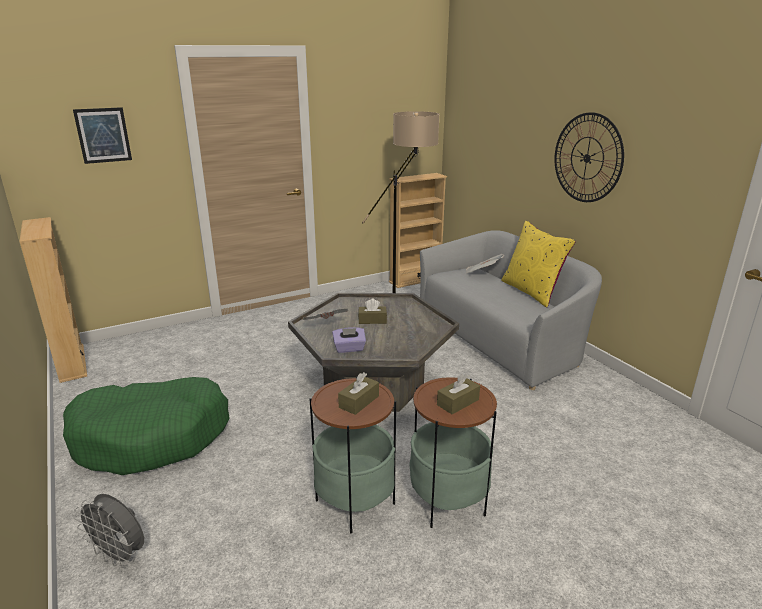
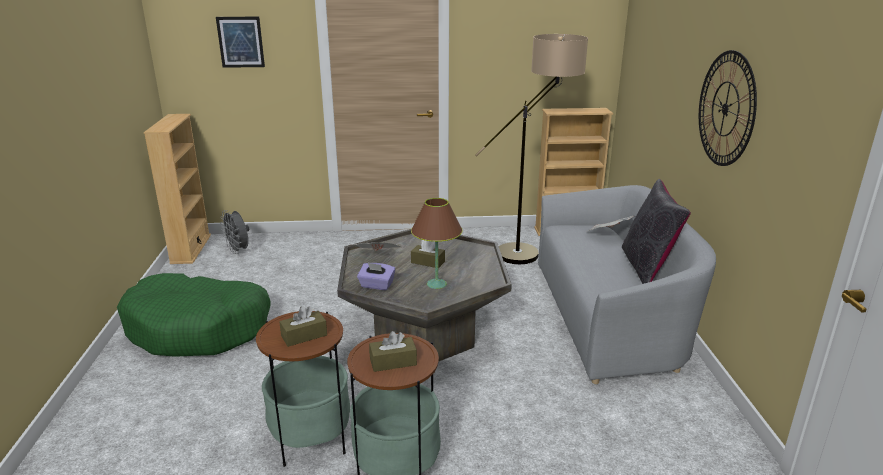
camera: 25 degrees right, 0 degrees up
grey fan [74,494,144,568] -> grey fan moved to [220,210,249,254]
yellow pillow [501,221,576,307] -> black pillow [622,179,691,284]
none -> brown table lamp [411,198,463,289]

